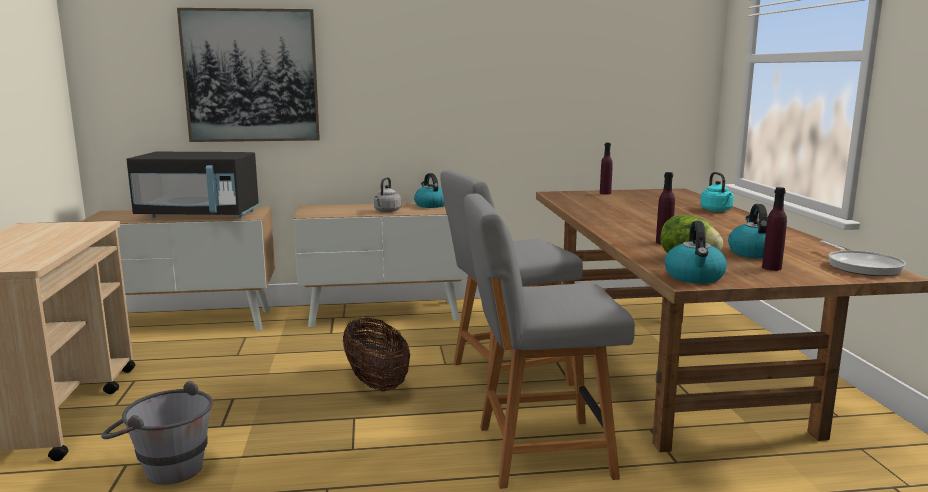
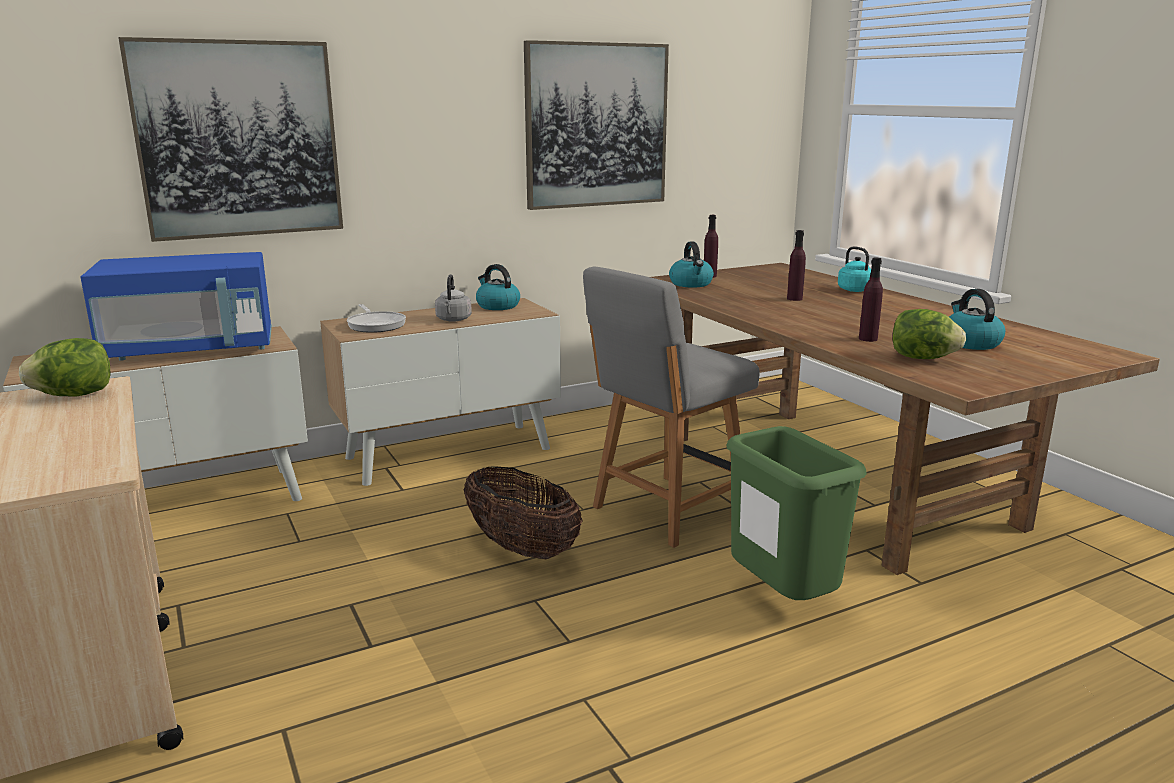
camera: 20 degrees left, 5 degrees up
grey bucket [101,381,213,485] -> none
black microwave [126,152,259,218] -> blue microwave [81,252,272,361]
grey chair [464,194,635,489] -> green trash can [726,426,867,600]
kettle [665,221,727,283] -> kettle moved to [669,242,714,288]
purple bottle [762,187,787,271] -> purple bottle moved to [787,230,806,301]
frying pan [820,240,906,276] -> frying pan moved to [347,304,406,333]
none -> lettuce [19,338,111,396]
none -> picture [524,40,669,210]

